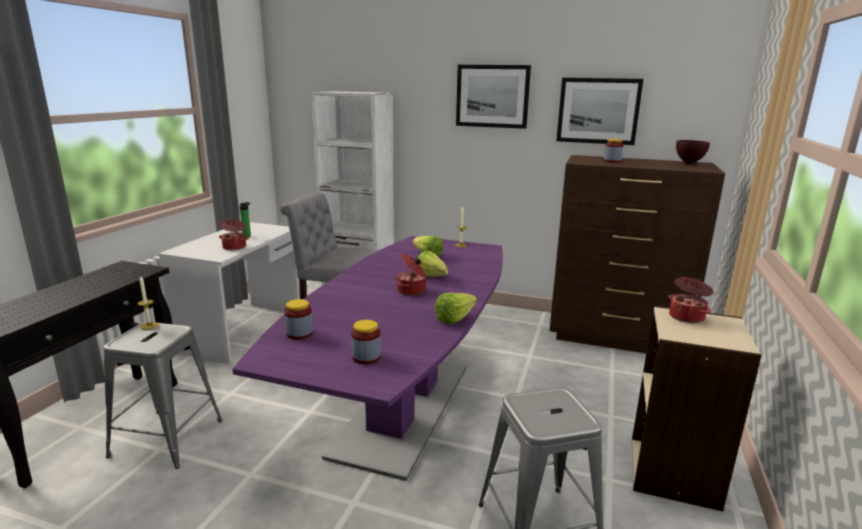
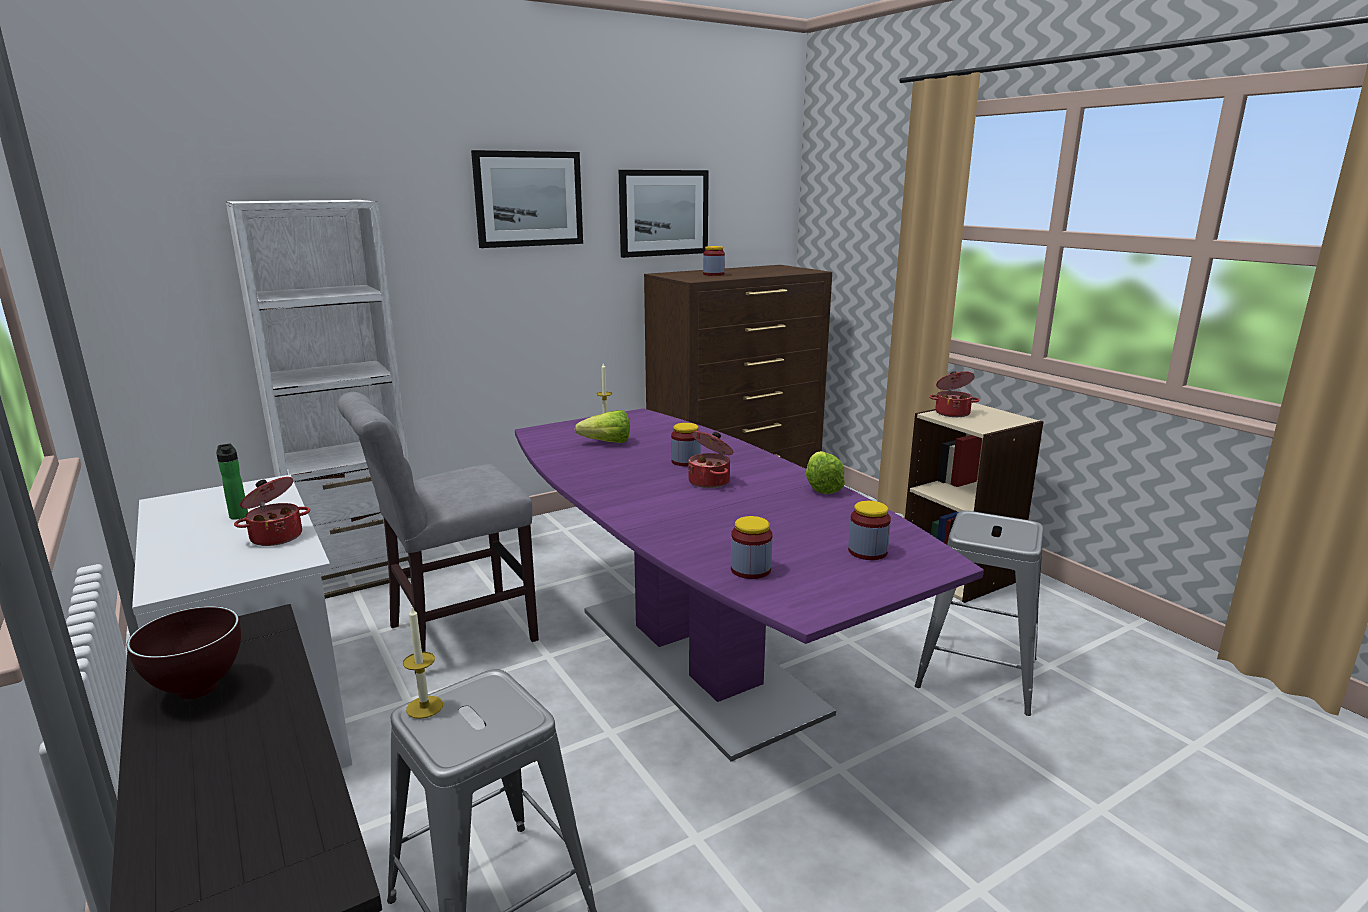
camera: 50 degrees left, 0 degrees up
lettuce [417,251,448,276] -> jar [671,423,701,466]
brown bowl [676,140,710,165] -> brown bowl moved to [127,606,241,699]

